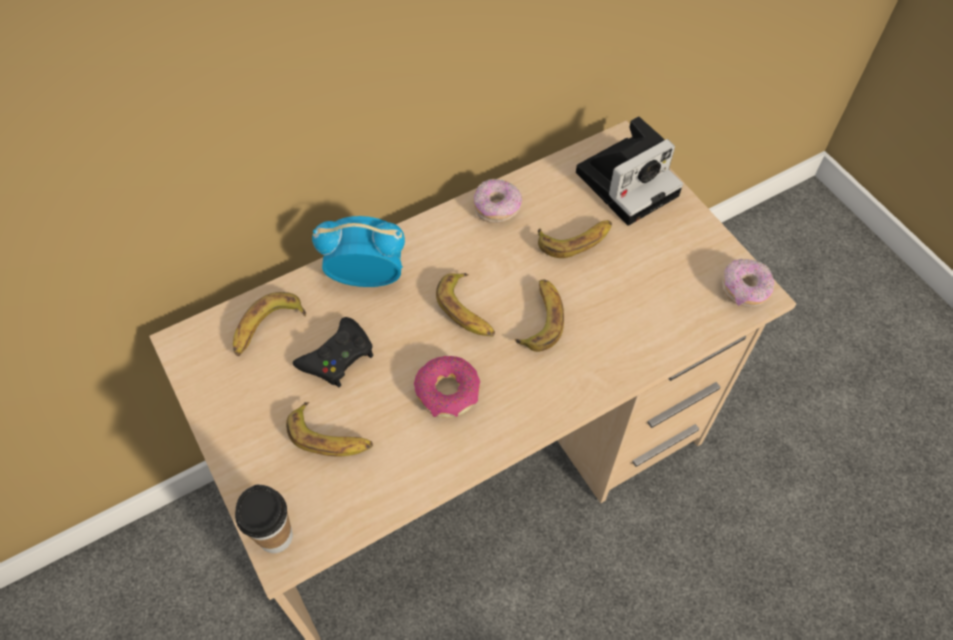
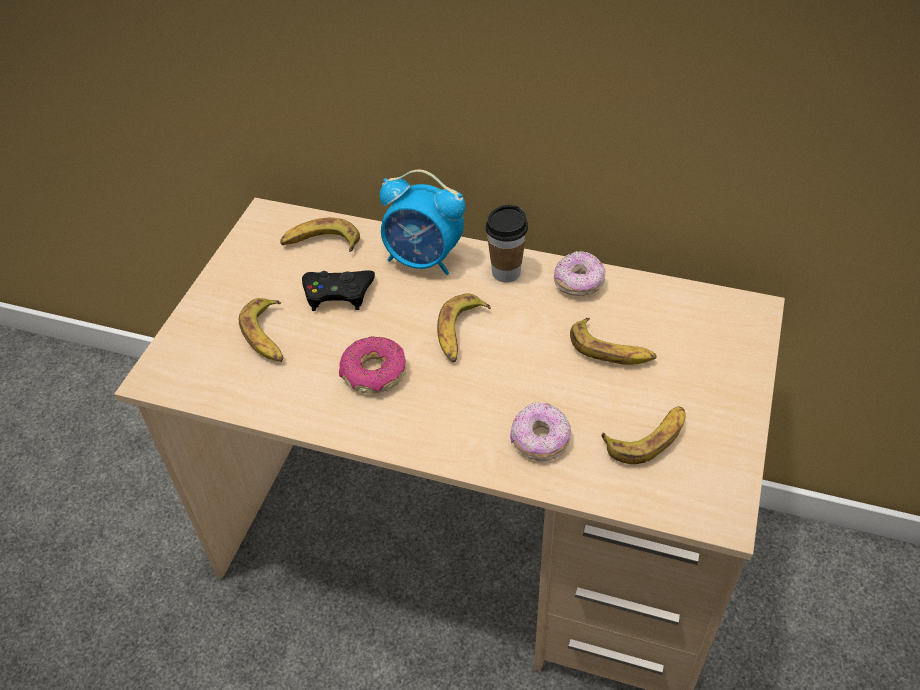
camera: 50 degrees right, 10 degrees down
cup [235,485,293,553] -> cup moved to [486,205,528,282]
alarm clock [312,216,405,287] -> alarm clock turned 150 degrees clockwise [380,169,465,275]
banana [515,280,564,352] -> banana moved to [602,406,686,464]
camera [576,116,683,226] -> none
donut [722,259,774,307] -> donut moved to [510,402,571,461]

